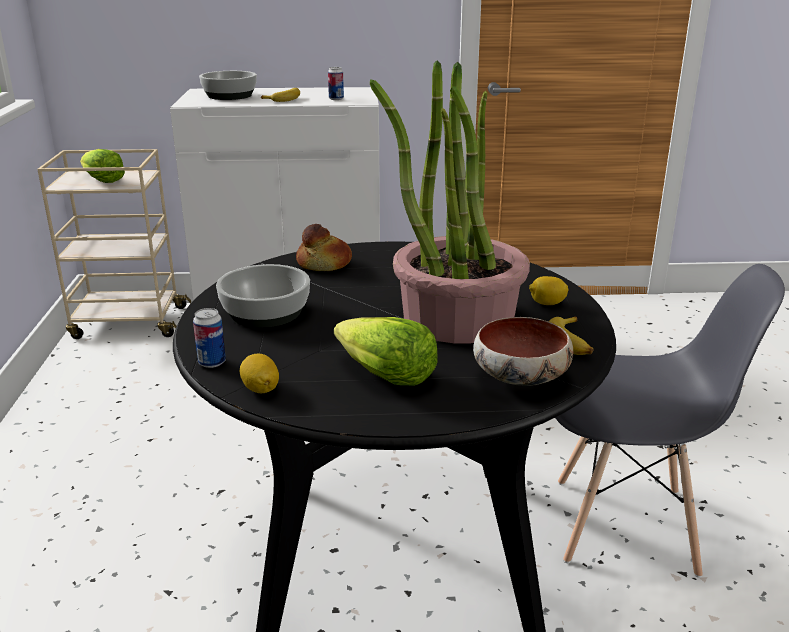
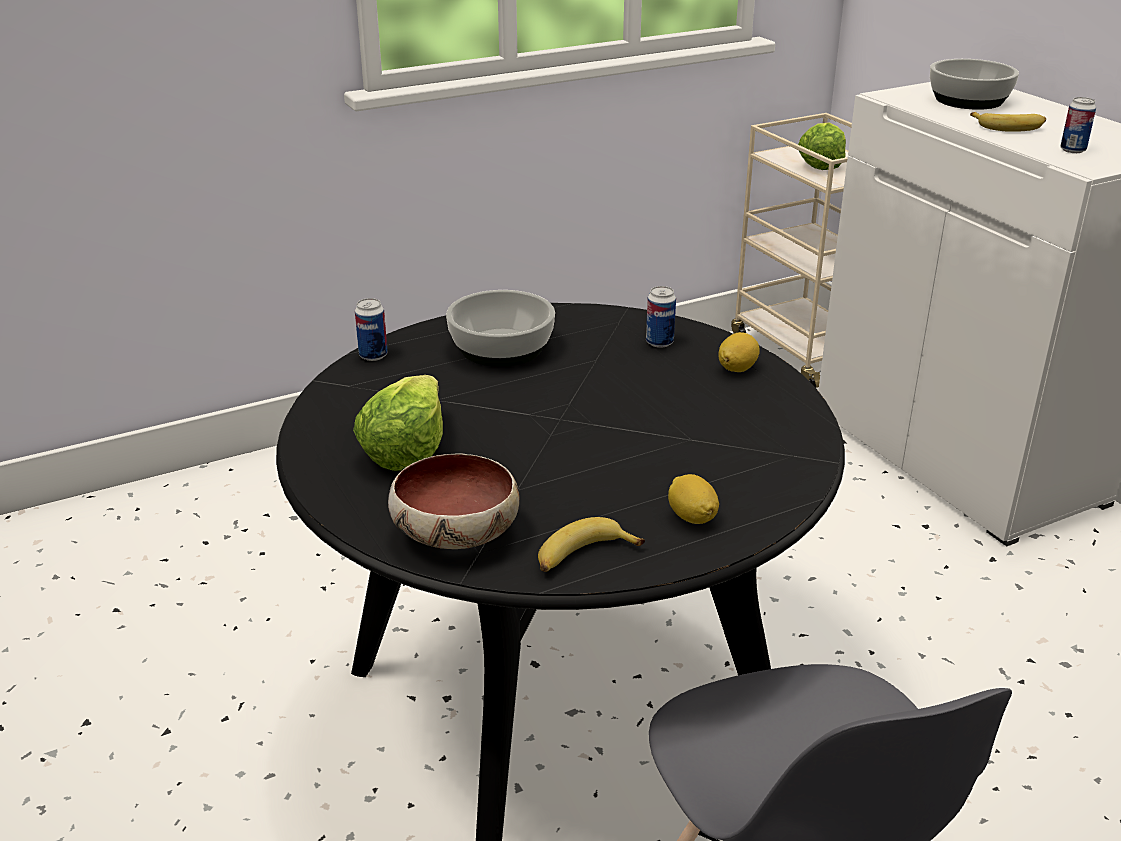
camera: 65 degrees right, 5 degrees up
lemon [240,354,279,393] -> lemon moved to [718,332,760,372]
bread [296,224,352,271] -> can [646,286,676,348]
potted plant [370,60,530,343] -> none

